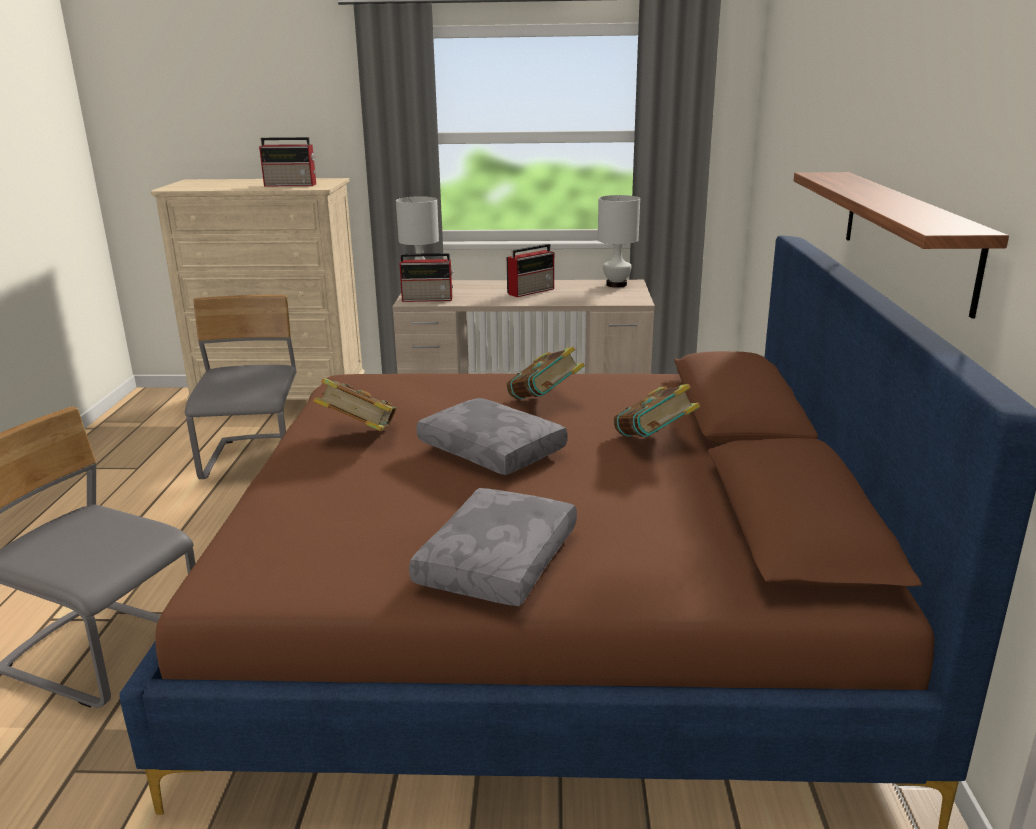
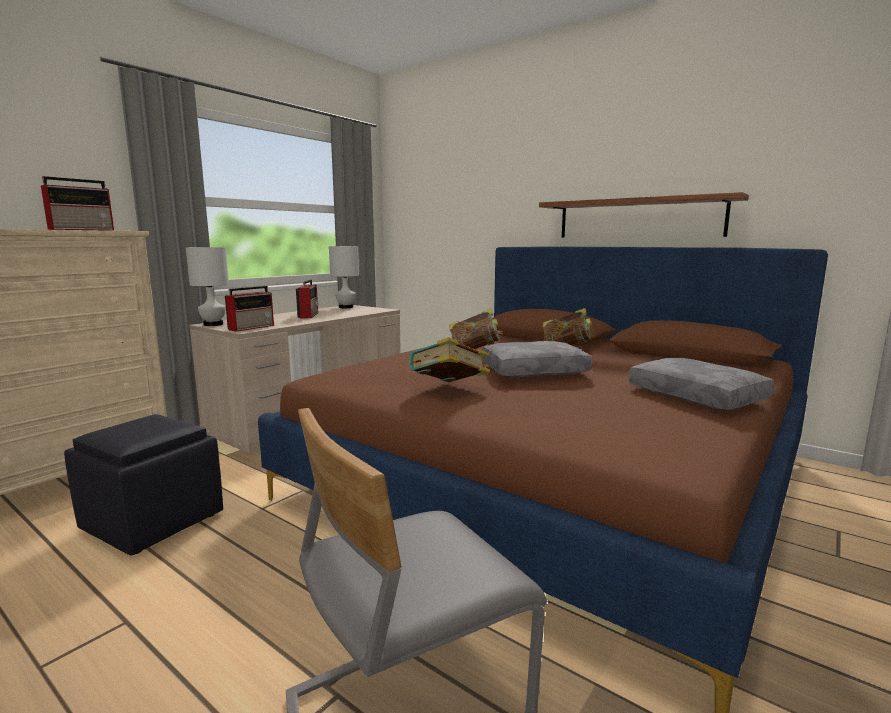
camera: 55 degrees left, 10 degrees down
grey chair [185,295,296,479] -> black ottoman [64,414,223,556]

